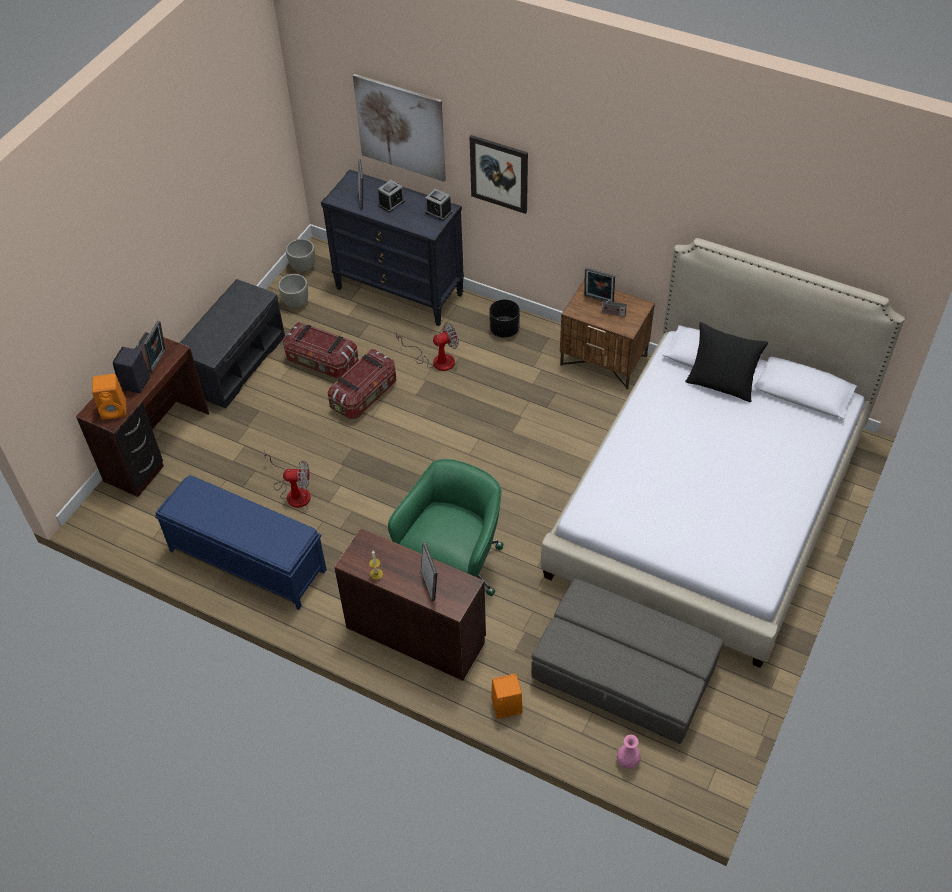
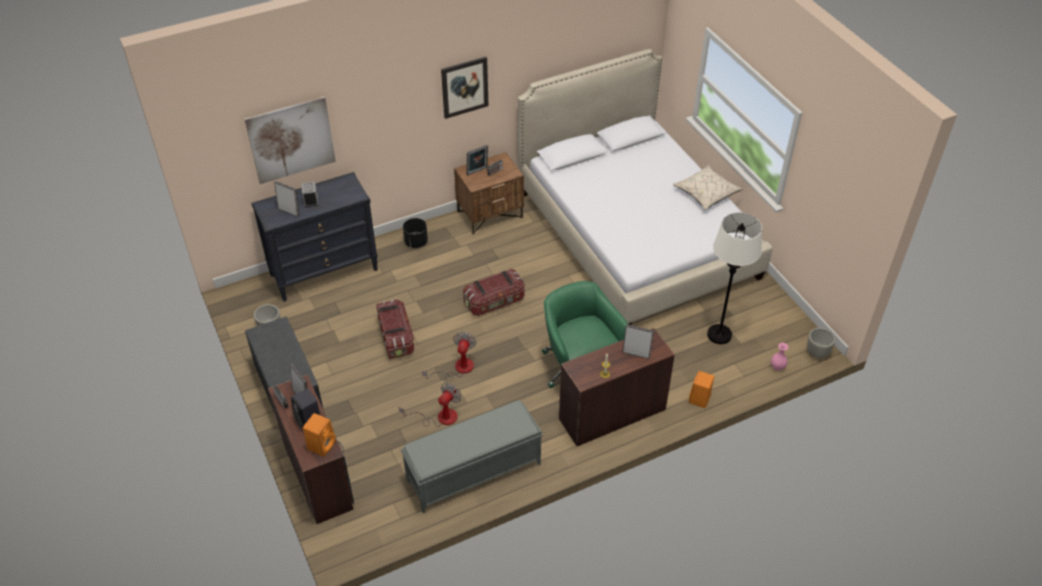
camera: 55 degrees left, 5 degrees down
blue bench [155,475,327,610] -> grey bench [401,400,543,513]
storage box [283,322,359,379] -> storage box moved to [463,269,524,316]
grey planter [286,239,315,272] -> grey planter moved to [807,328,835,358]
fan [396,323,459,371] -> fan moved to [422,332,477,381]
alarm clock [425,189,452,221] -> none
picture [470,135,528,214] -> picture moved to [441,57,488,119]
grey ottoman [531,578,724,744] -> white floor lamp [707,212,762,344]
black pillow [685,322,768,402] -> none
none -> beige pillow [673,165,743,210]

